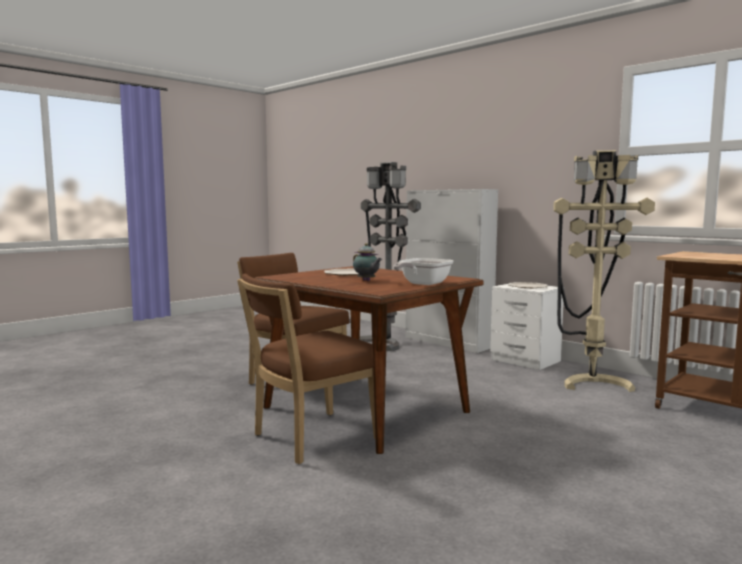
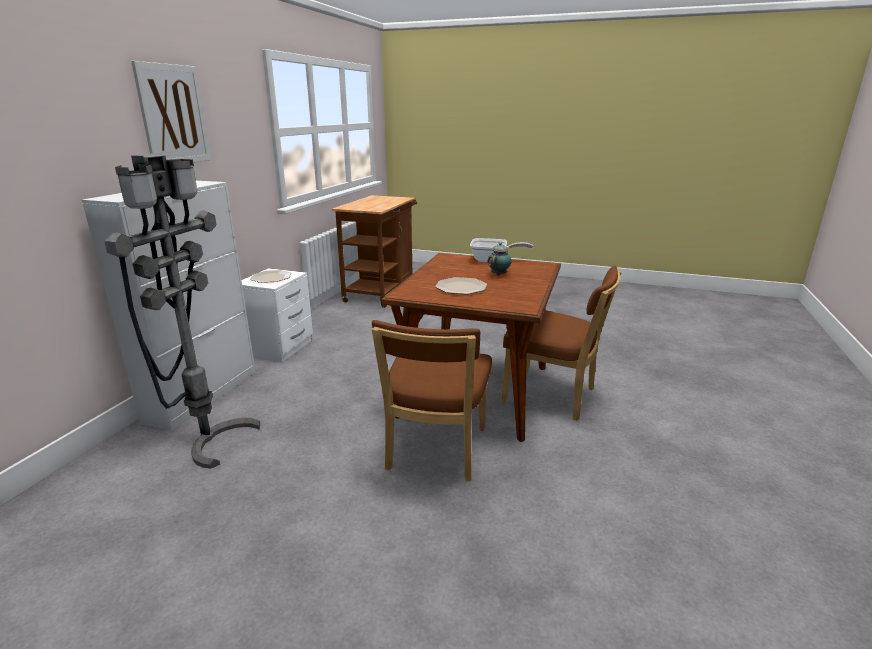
camera: 115 degrees left, 15 degrees up
beige floor lamp [553,150,655,392] -> none
none -> picture [131,61,211,163]

